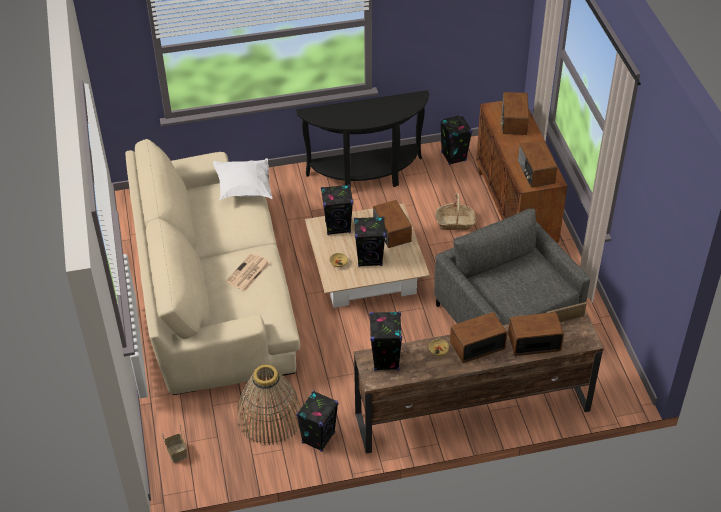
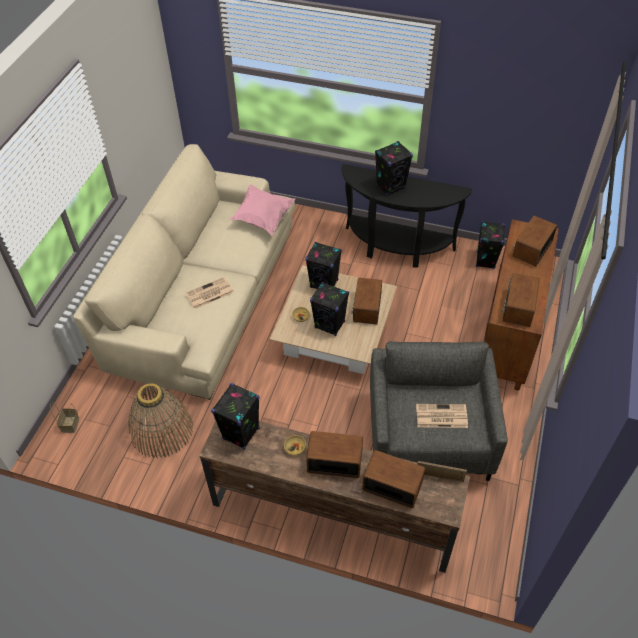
camera: 30 degrees right, 5 degrees up
white pillow [213,158,273,200] -> pink pillow [229,184,295,236]
black speaker [296,391,338,452] -> black speaker moved to [375,141,413,196]
basket [435,193,476,230] -> none
none -> newspaper [416,404,468,428]

